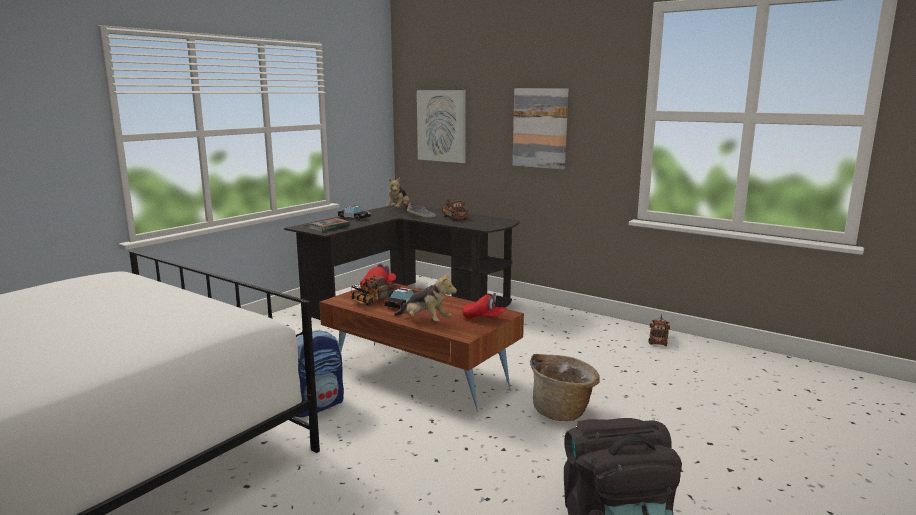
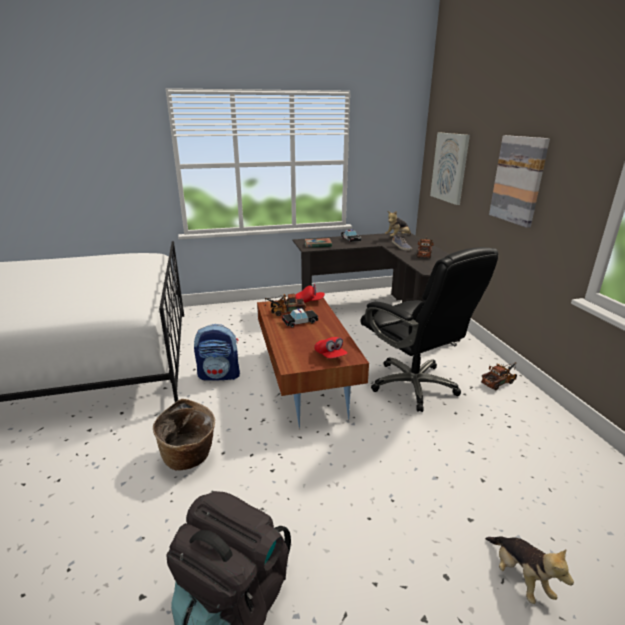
camera: 40 degrees right, 10 degrees up
plush toy [394,271,457,322] -> plush toy moved to [485,536,574,604]
basket [530,354,600,421] -> basket moved to [153,399,215,470]
toy truck [648,314,670,346] -> toy truck moved to [481,362,517,390]
none -> black office chair [361,247,498,412]

